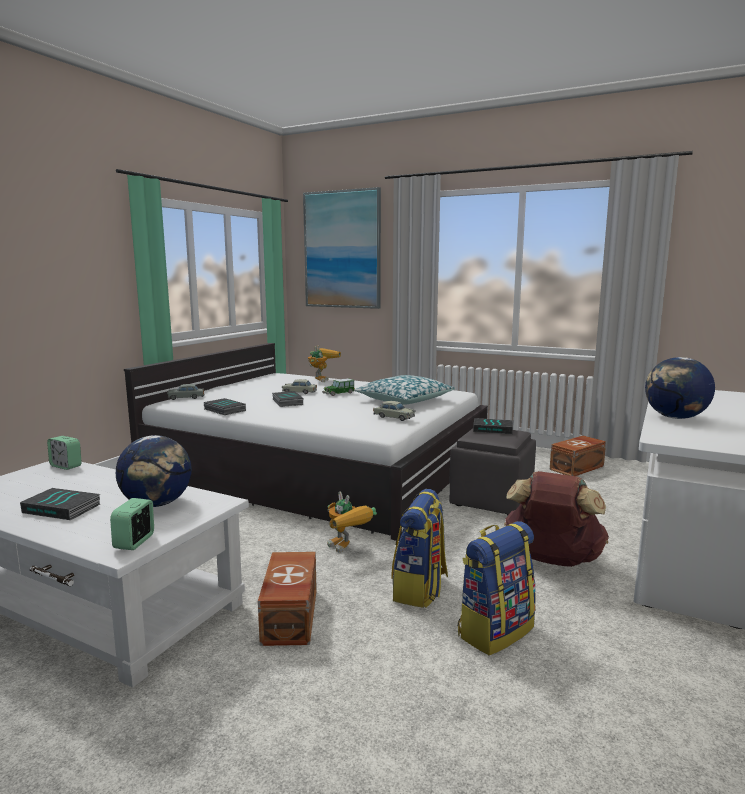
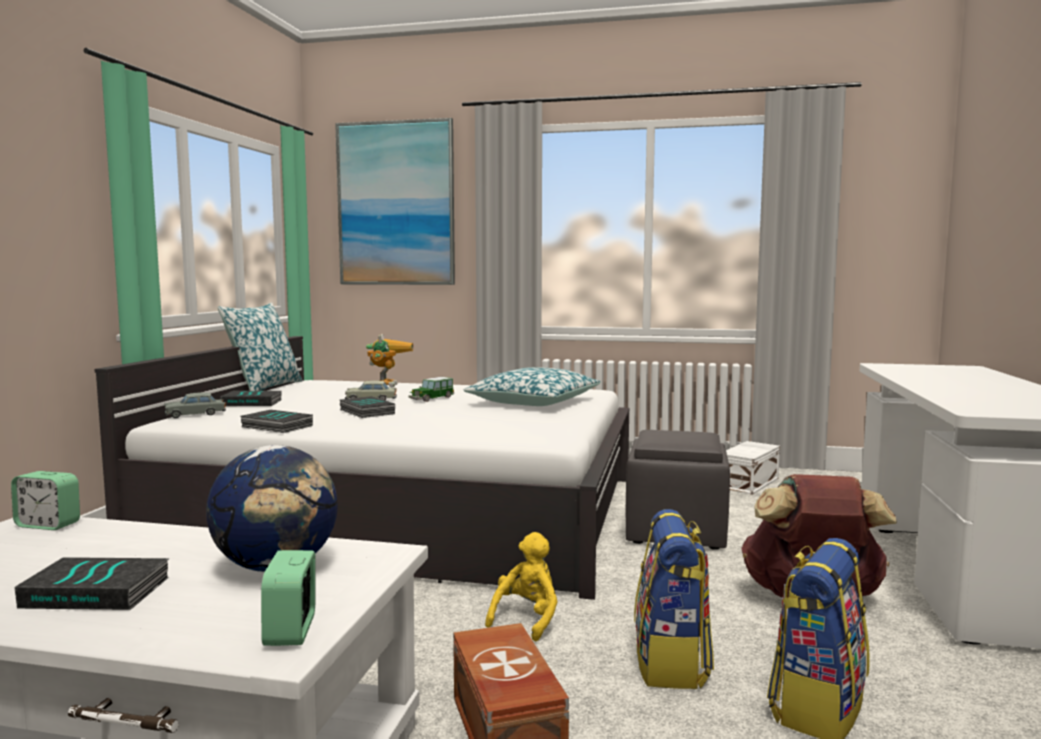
camera: 15 degrees left, 5 degrees down
toy robot [327,492,377,553] -> yellow plush toy [485,532,557,641]
beige toy car [373,401,416,421] -> none
book [473,418,514,434] -> book moved to [221,391,282,406]
brown storage box [550,436,606,476] -> white storage box [726,441,780,495]
globe [645,357,715,419] -> none
none -> pillow [218,303,302,391]

